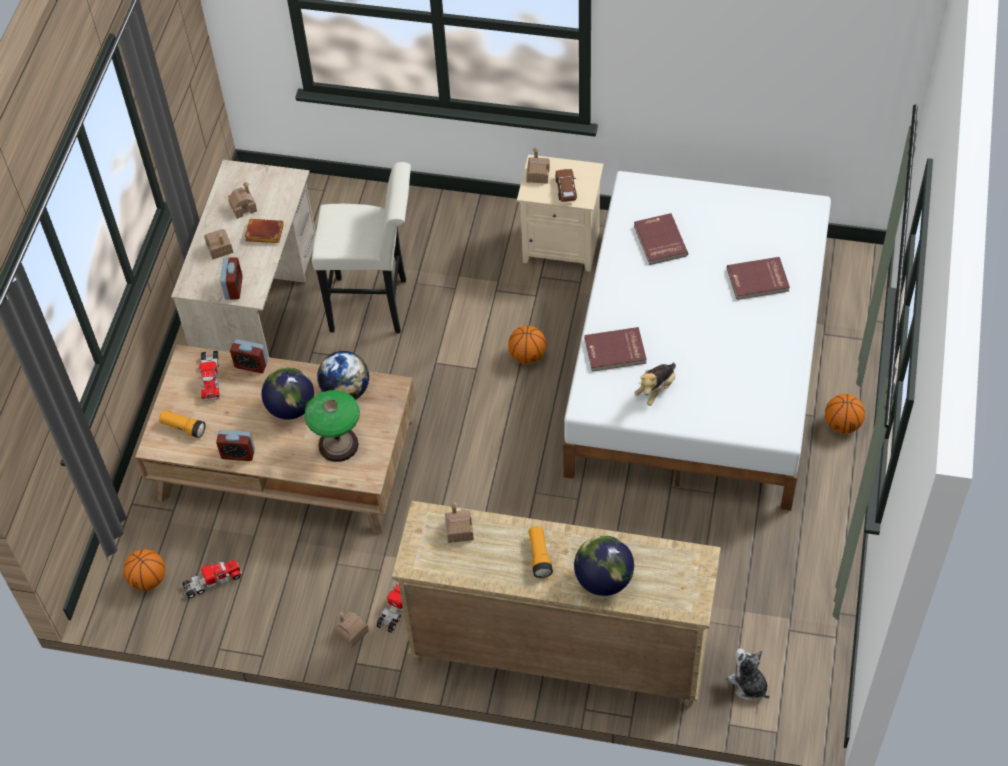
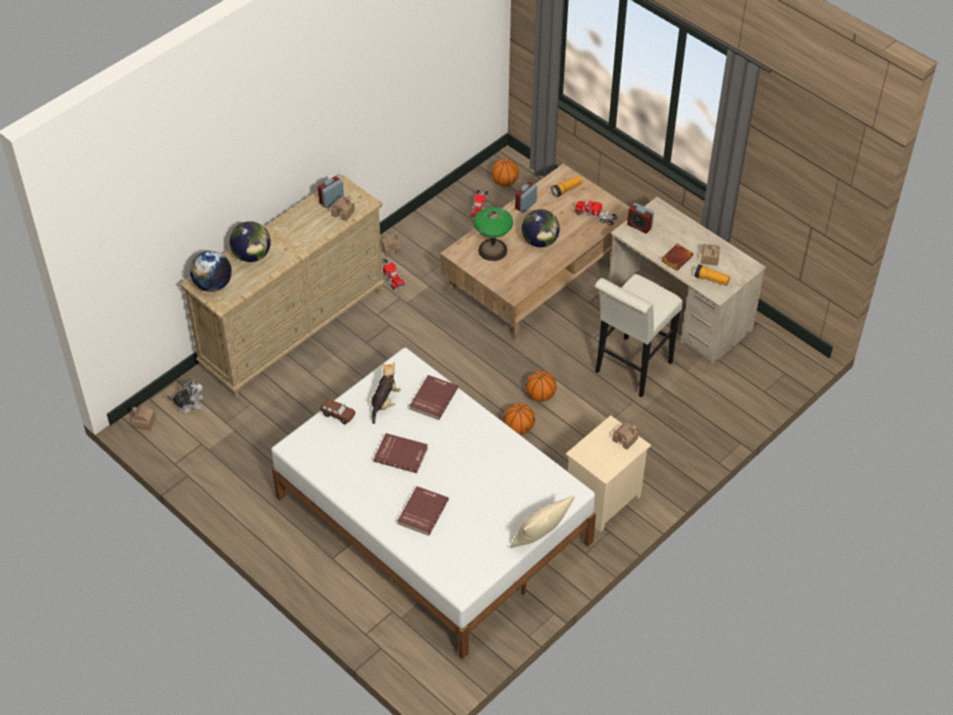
camera: 120 degrees right, 5 degrees down
toy house [204,229,234,259] -> toy house moved to [132,406,156,430]
alarm clock [230,339,268,373] -> alarm clock moved to [318,176,344,208]
globe [317,351,369,402] -> globe moved to [190,251,232,292]
flashlight [529,526,553,578] -> flashlight moved to [694,264,730,286]
brown toy car [555,169,577,202] -> brown toy car moved to [320,399,355,424]
red book [634,213,688,265] -> red book moved to [374,433,428,473]
plush toy [634,362,676,406] -> plush toy turned 45 degrees clockwise [371,362,401,424]
basketball [825,394,865,434] -> basketball moved to [526,371,557,402]
none -> beige pillow [510,495,575,548]

